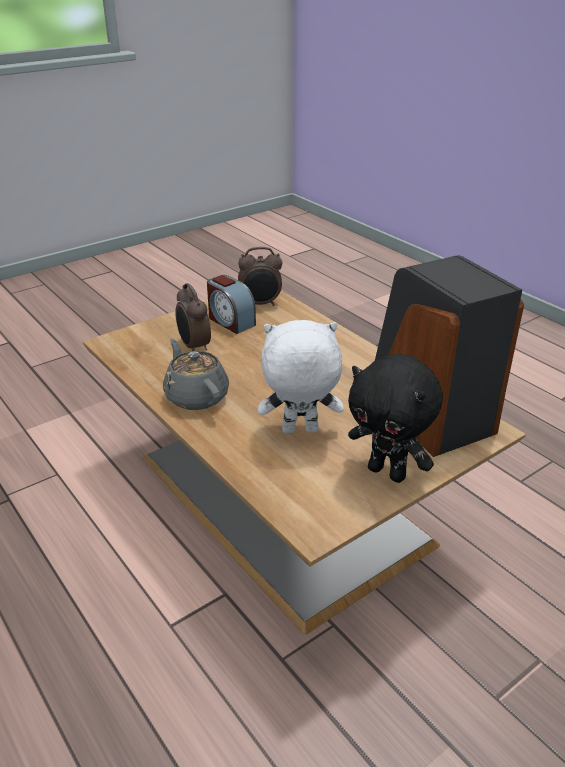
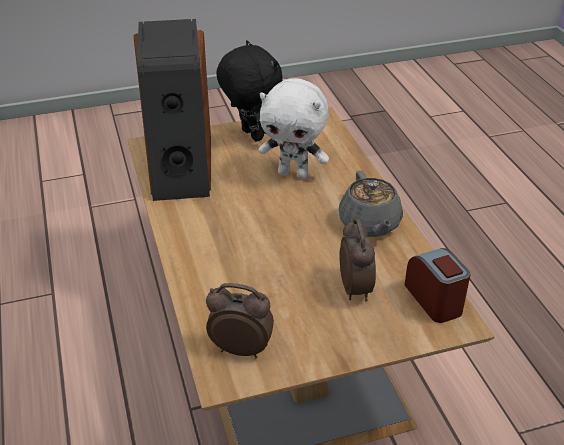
camera: 160 degrees left, 5 degrees up
alarm clock [207,275,256,334] -> alarm clock moved to [405,248,470,323]

